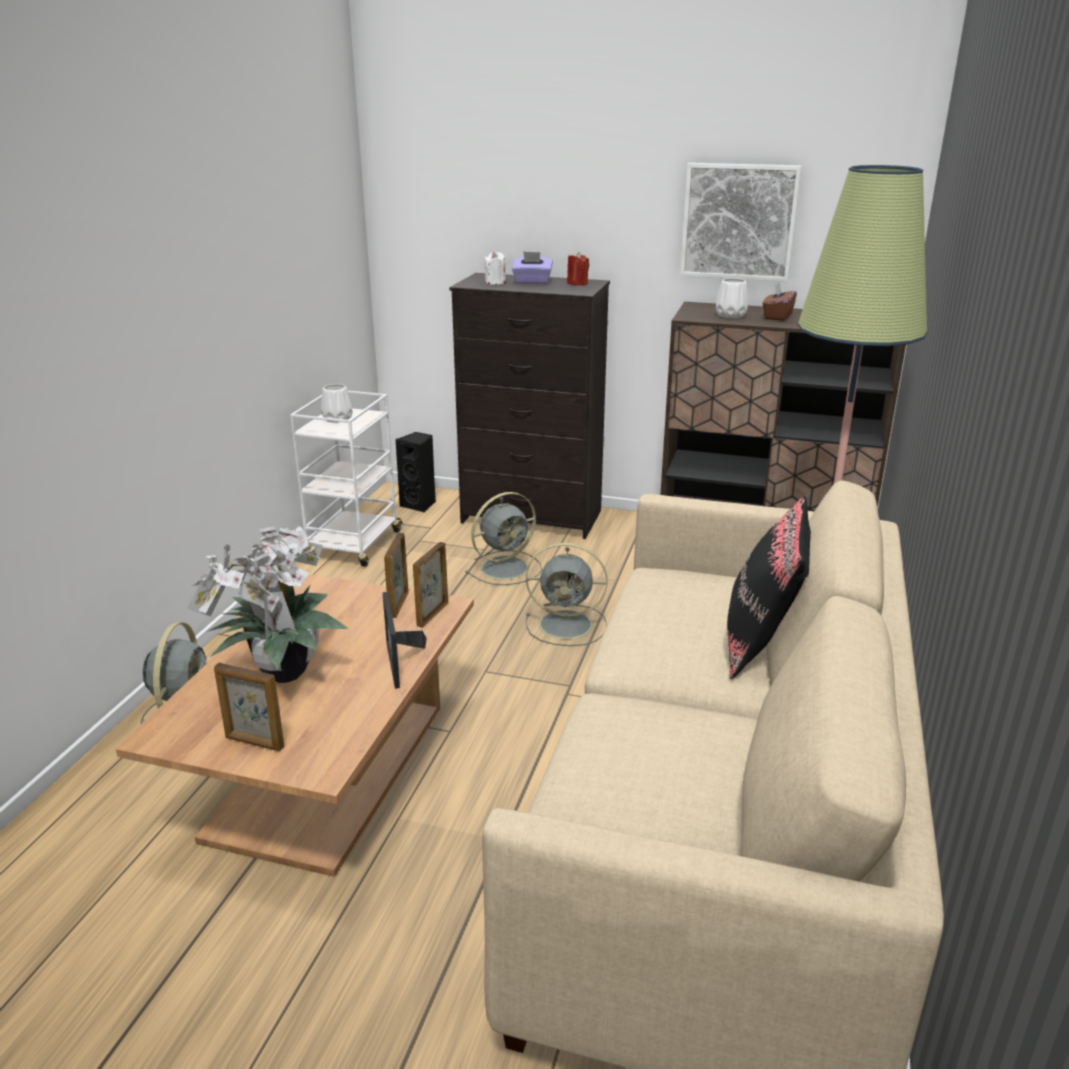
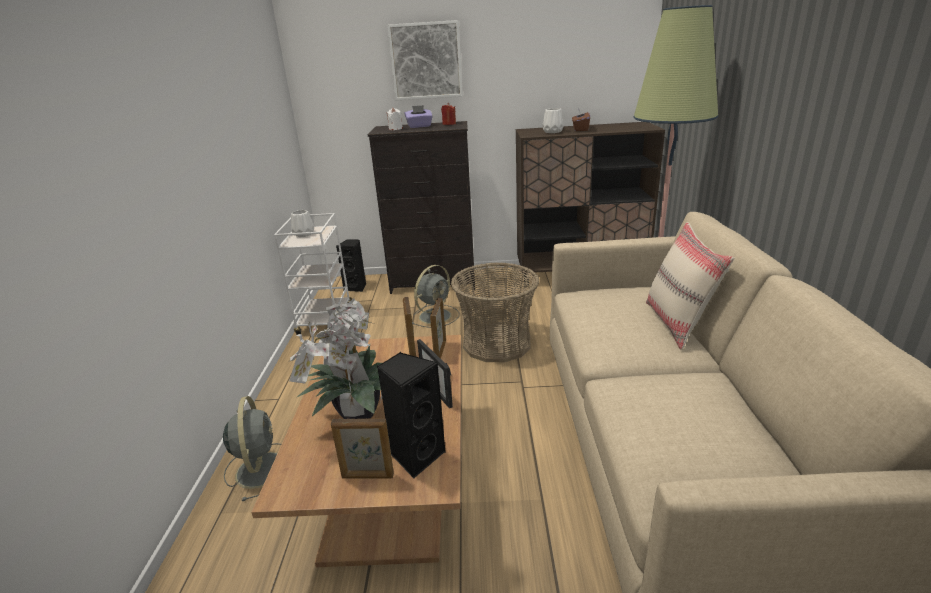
camera: 15 degrees left, 0 degrees up
grey fan [526,543,607,646] -> basket [451,263,539,362]
picture [680,163,801,282] -> picture moved to [387,20,463,100]
black pillow [727,496,811,679] -> beige pillow [646,222,734,350]
none -> black speaker [377,352,446,478]

